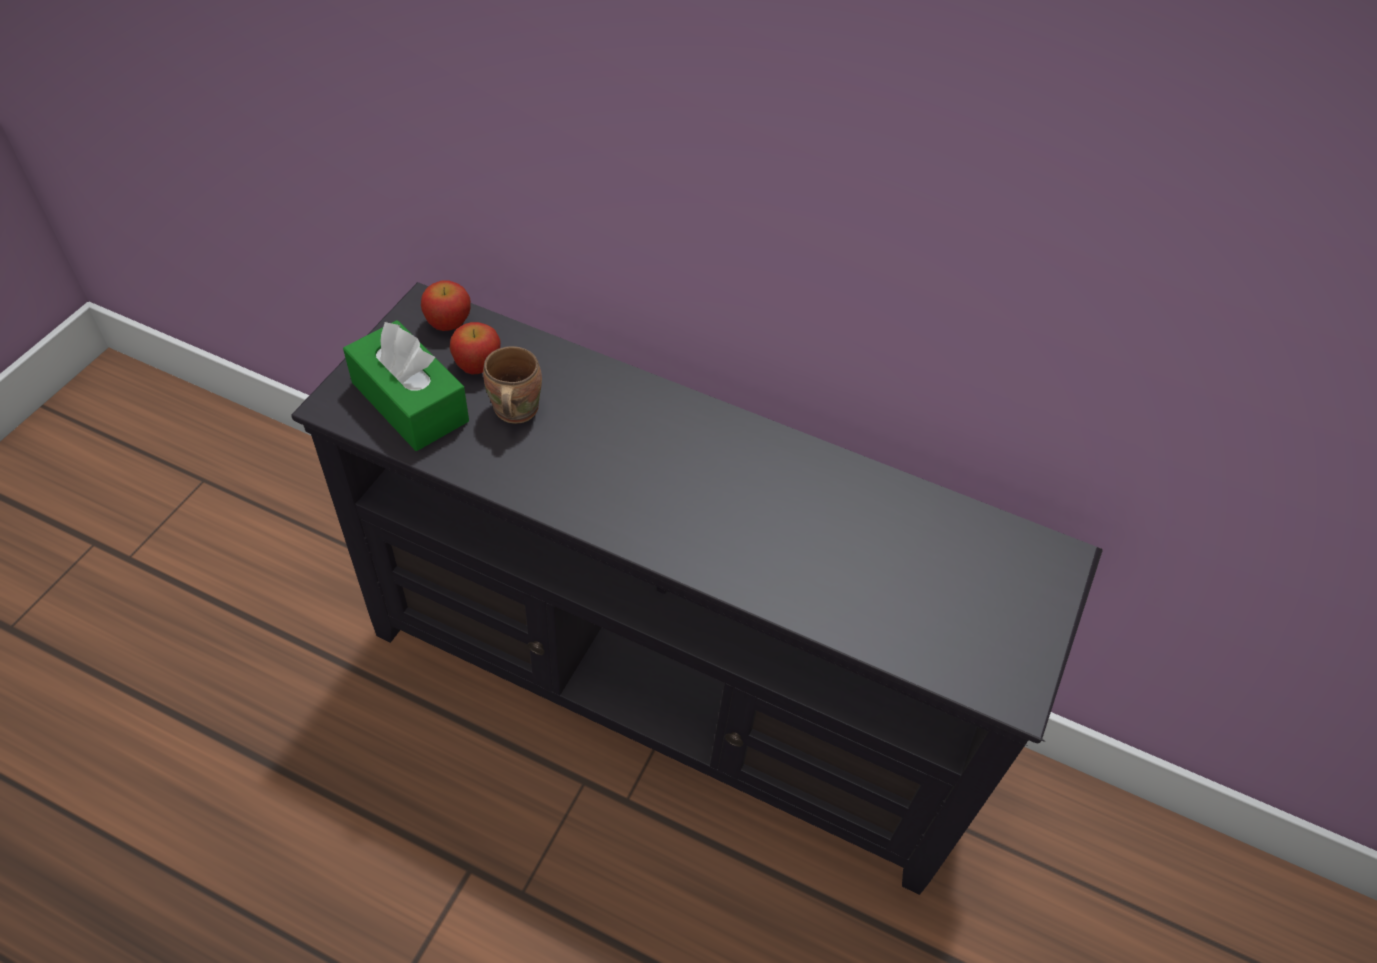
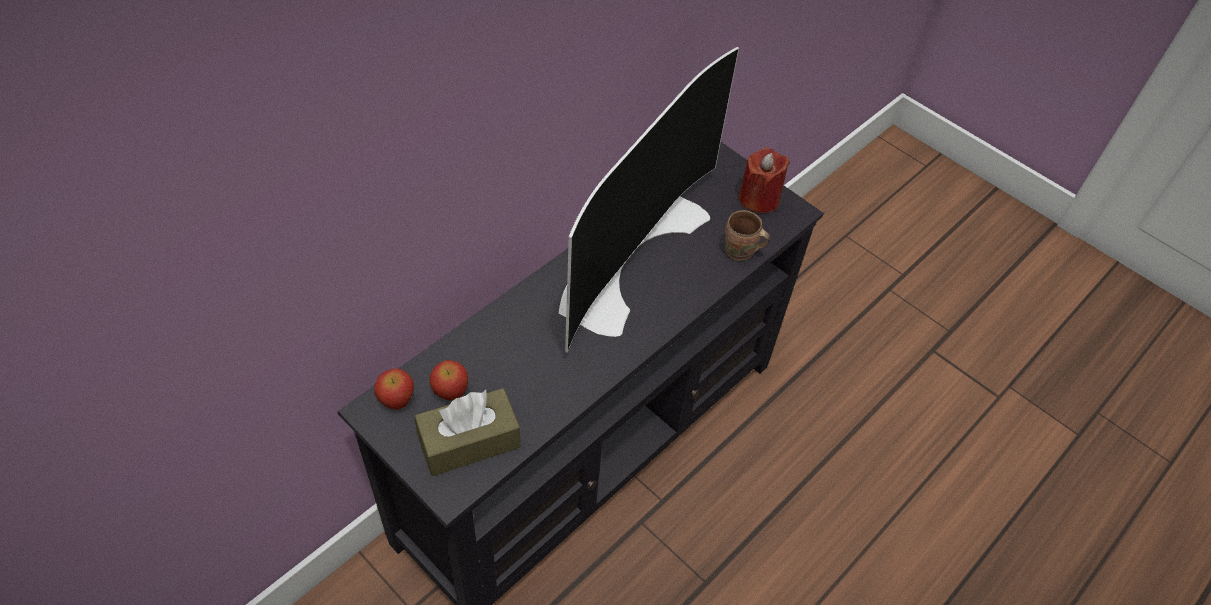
camera: 70 degrees left, 0 degrees up
green tissue box [343,320,469,451] -> brown tissue box [414,388,521,476]
brown mug [483,346,542,424] -> brown mug moved to [725,210,770,261]
none -> television [559,47,739,353]
none -> red candle [739,148,790,213]

